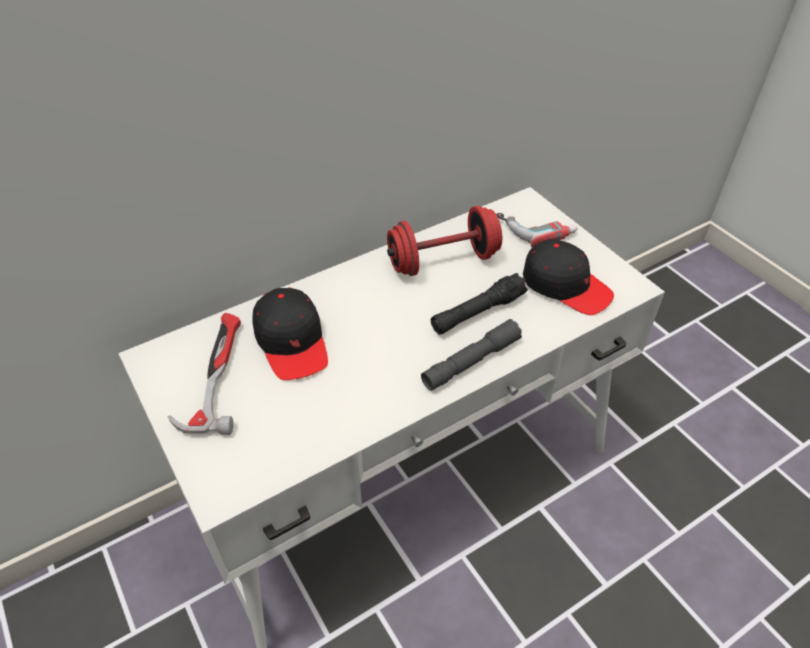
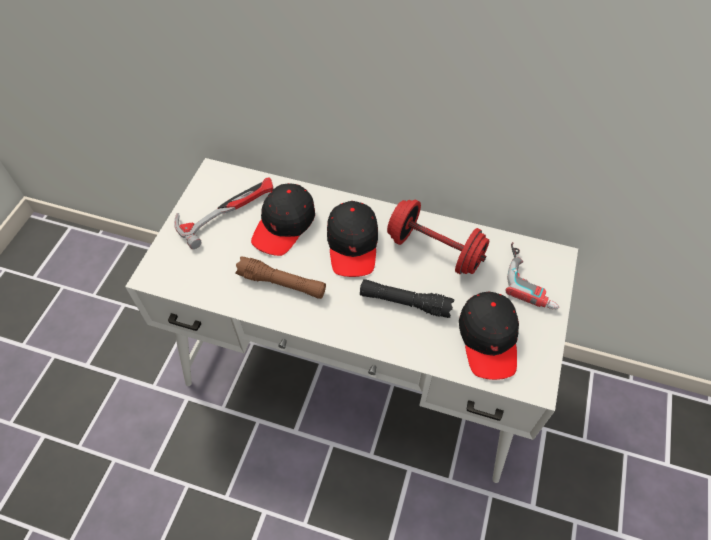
camera: 50 degrees right, 10 degrees up
grey flashlight [421,319,522,391] -> none
none -> brown flashlight [235,257,326,299]
none -> black cap [327,201,378,277]

